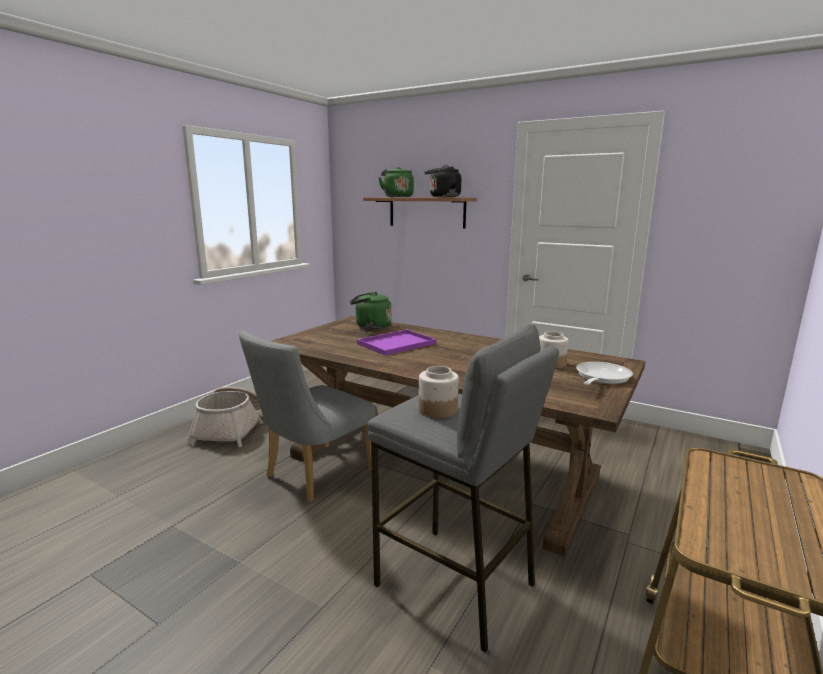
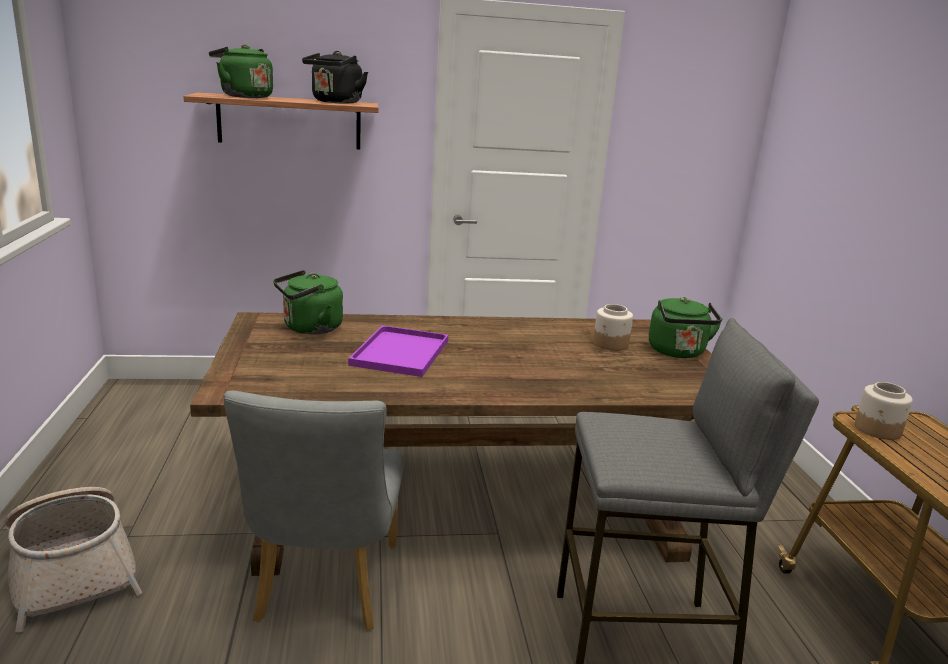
camera: 40 degrees left, 5 degrees up
jar [419,366,459,418] -> jar moved to [855,382,913,440]
frying pan [576,362,633,385] -> green kettle [649,297,723,358]

